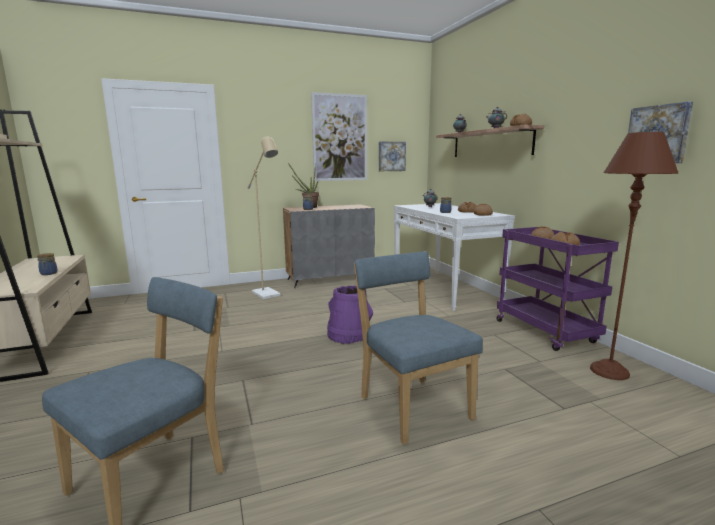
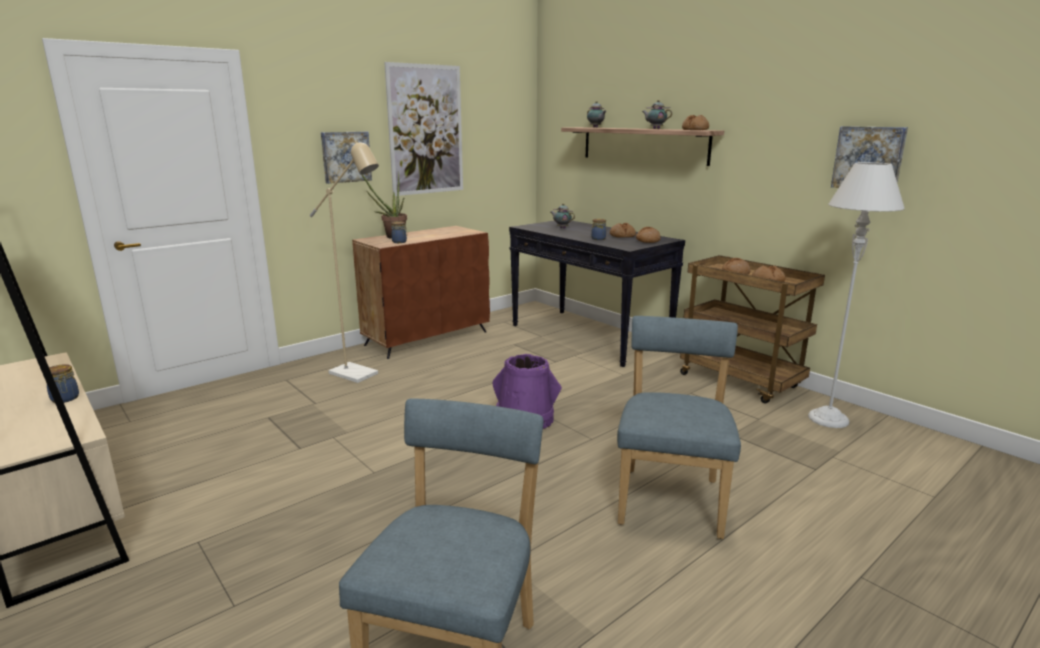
camera: 20 degrees left, 5 degrees up
grey cabinet [283,204,375,288] -> brown cabinet [352,226,490,359]
blue chair [354,251,483,445] -> blue chair turned 60 degrees clockwise [617,316,741,539]
picture [379,142,406,171] -> picture moved to [321,131,372,184]
white console table [393,203,515,311] -> black console table [509,221,685,367]
purple cart [497,227,619,351] -> brown cart [680,255,825,404]
brown floor lamp [590,132,678,380] -> grey floor lamp [808,162,905,428]

